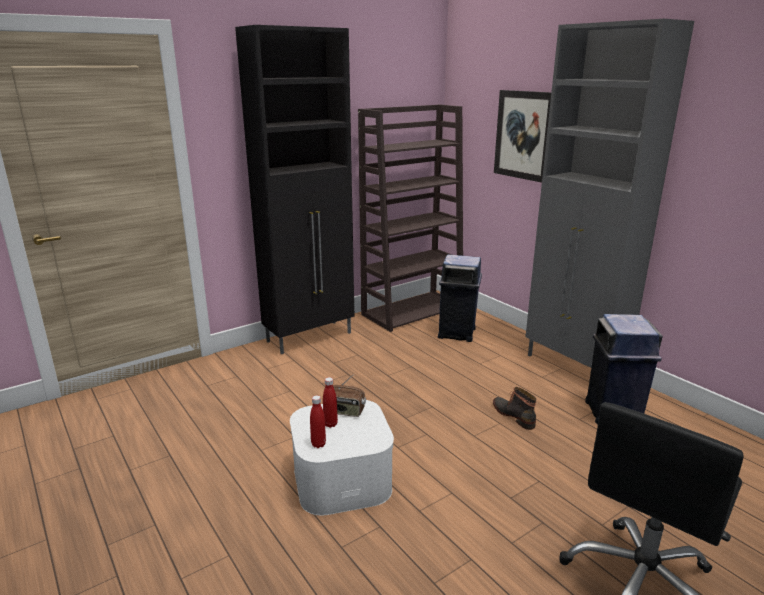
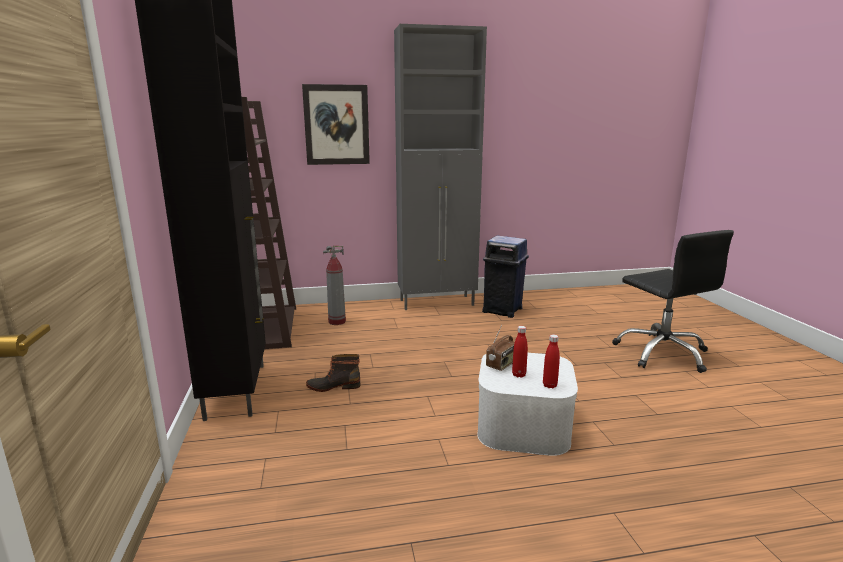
camera: 65 degrees left, 5 degrees down
blue trash can [438,254,482,342] -> fire extinguisher [323,246,346,325]
boot [493,387,536,430] -> boot moved to [306,354,360,392]

